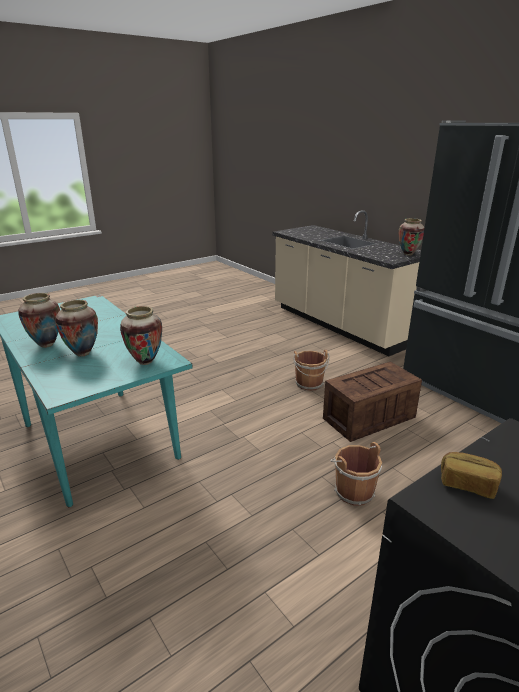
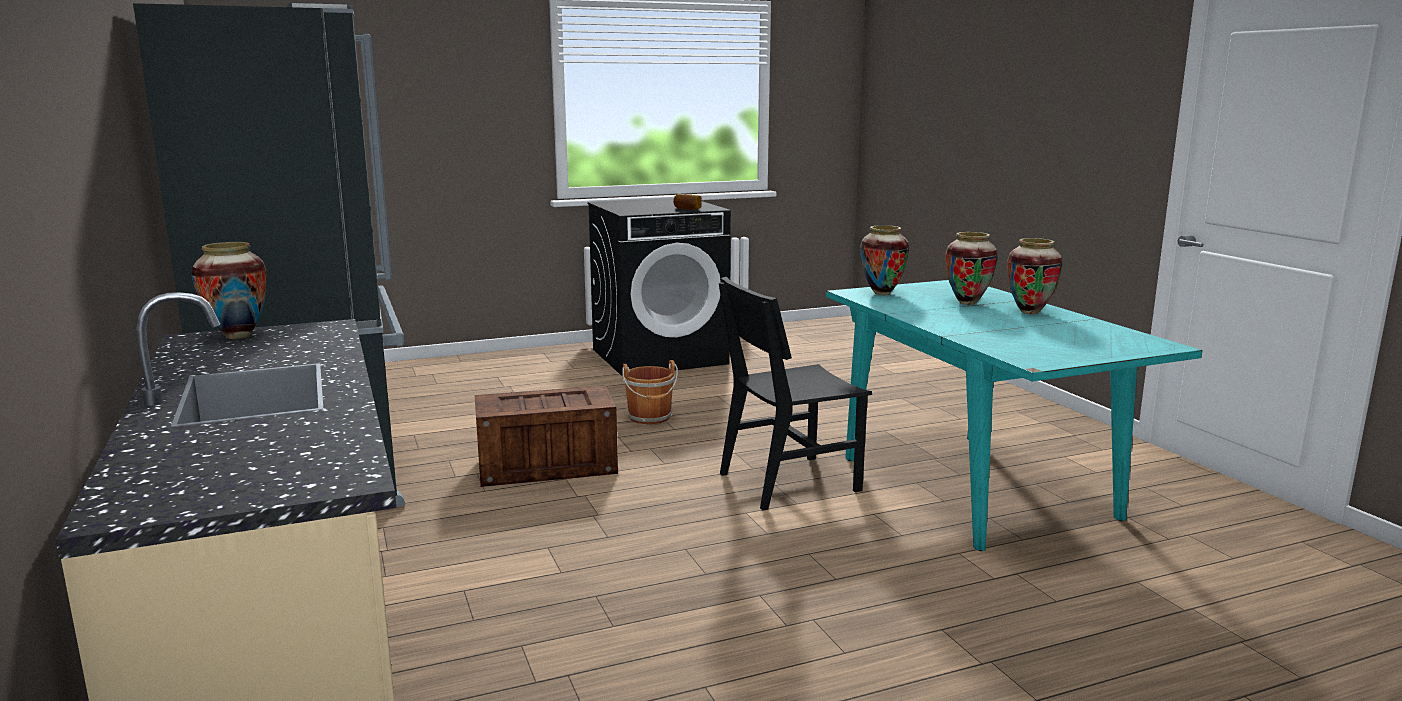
camera: 165 degrees left, 10 degrees down
brown bucket [293,350,329,391] -> none
none -> black chair [719,277,872,511]

